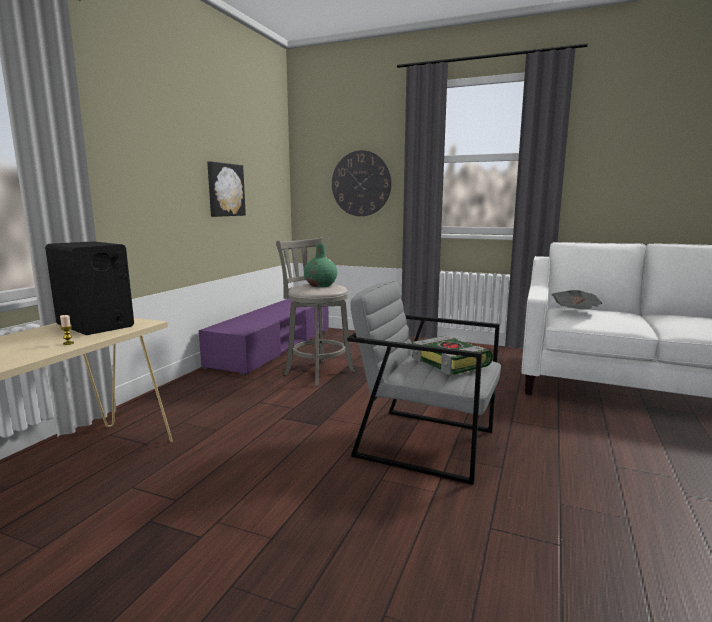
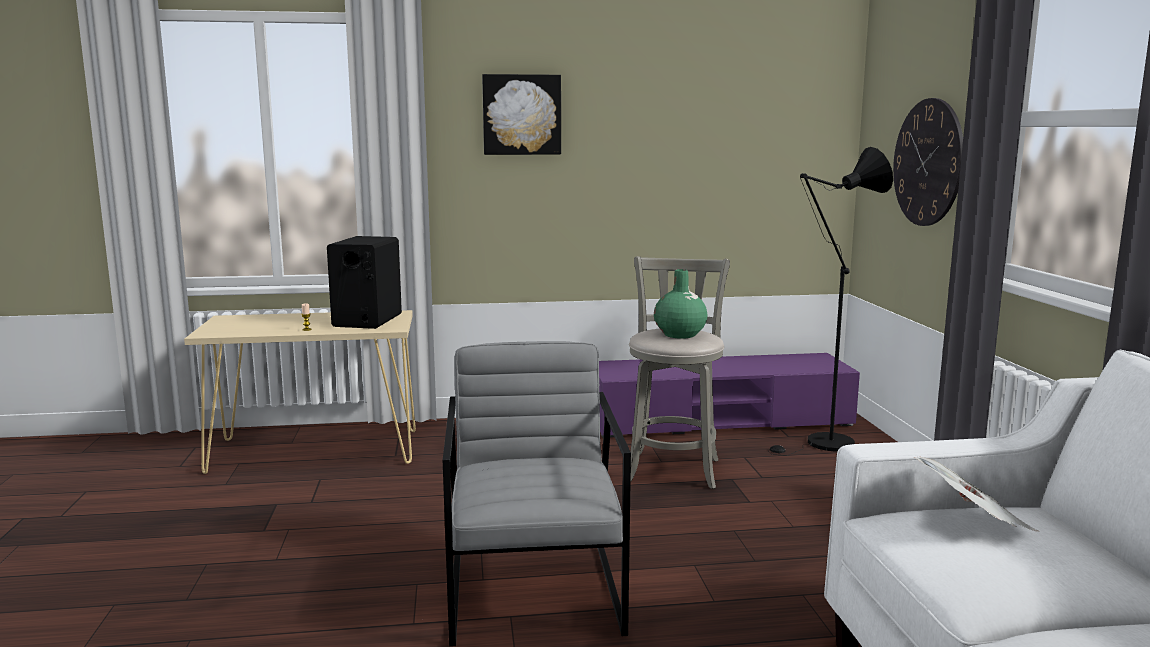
camera: 60 degrees right, 0 degrees up
picture [207,161,246,217] -> picture moved to [482,74,561,155]
book [412,336,493,375] -> none
none -> black floor lamp [768,147,893,456]

